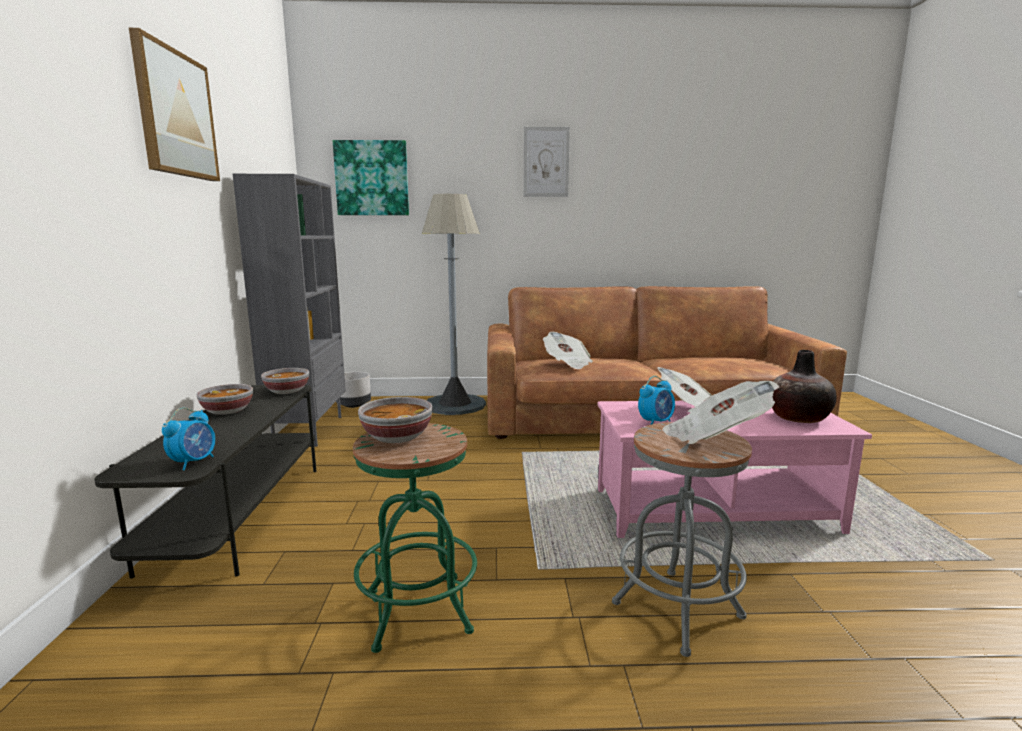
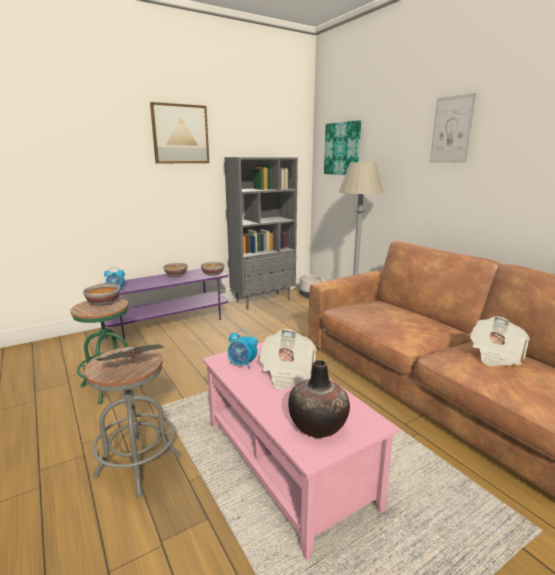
camera: 60 degrees right, 5 degrees up
grey tv stand [94,385,317,579] -> purple tv stand [97,269,228,340]
newspaper [543,332,593,369] -> newspaper moved to [469,316,530,366]

